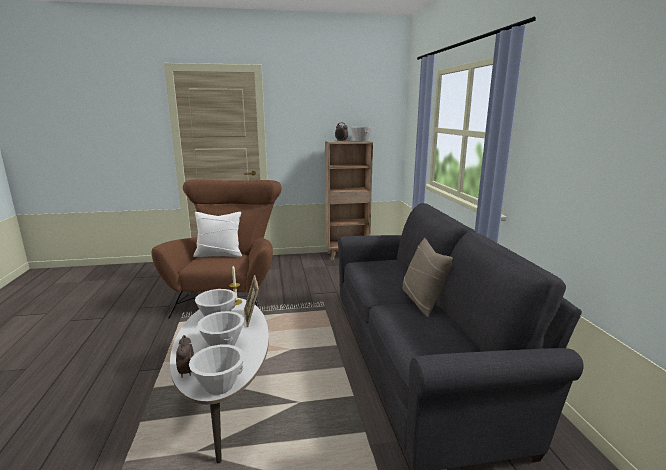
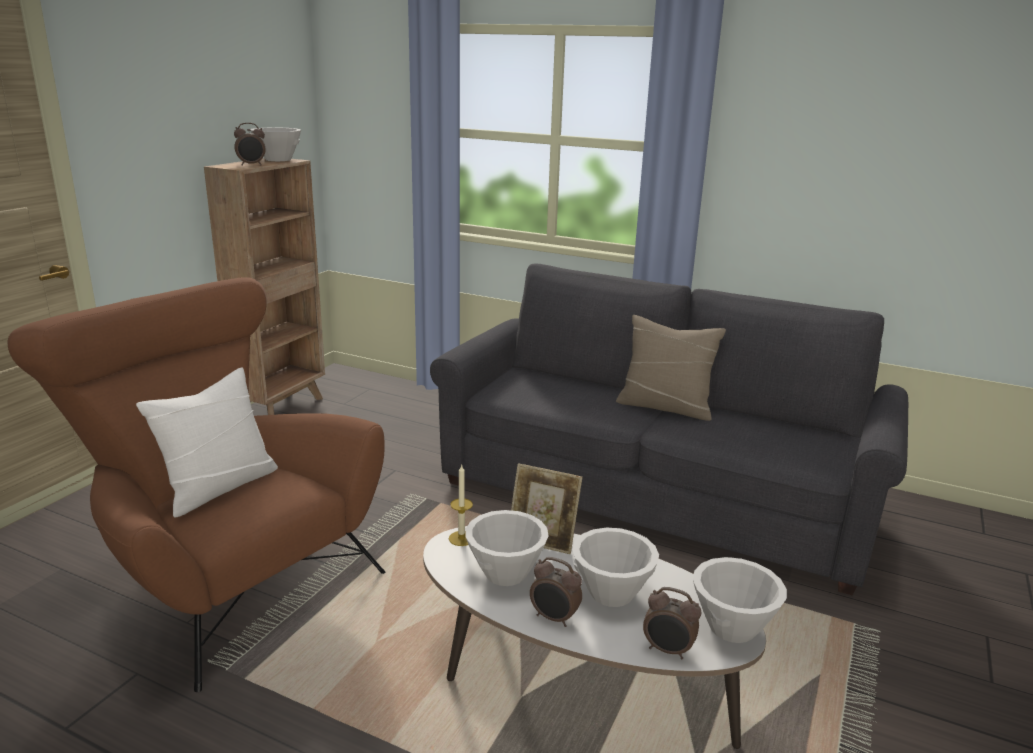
camera: 55 degrees left, 5 degrees up
none -> alarm clock [530,557,582,627]

